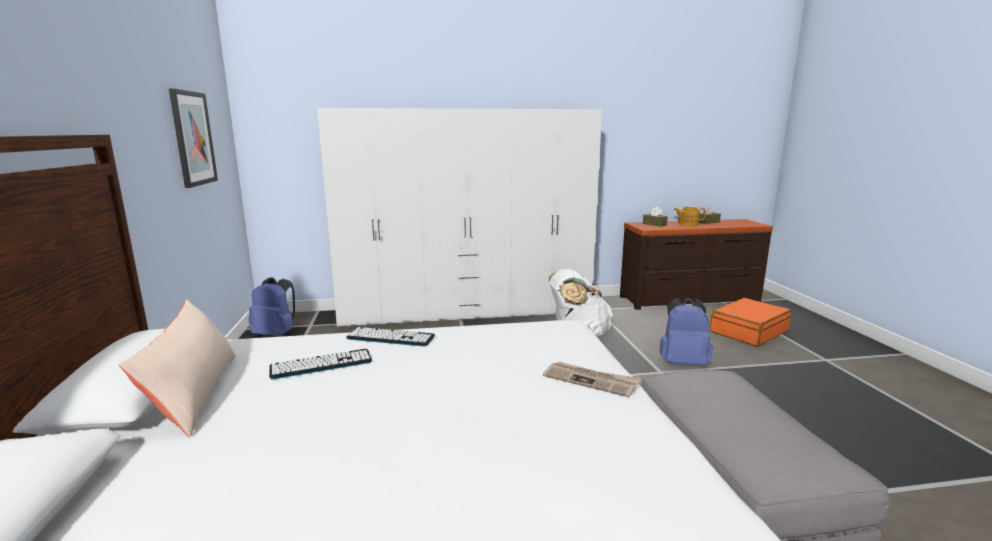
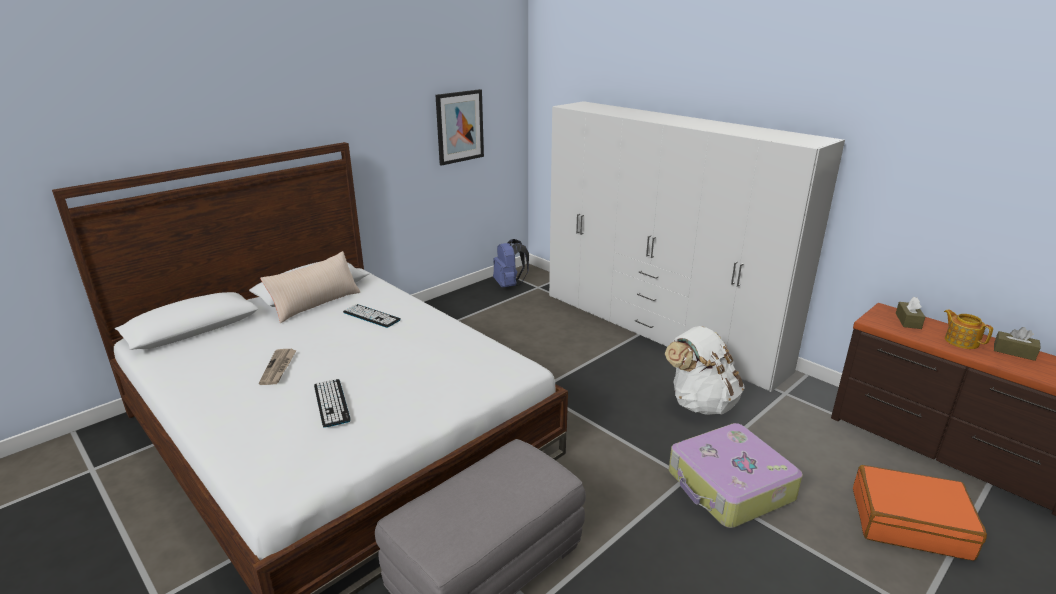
camera: 55 degrees right, 10 degrees up
keyboard [346,327,435,347] -> keyboard moved to [314,379,350,428]
newspaper [543,361,641,397] -> newspaper moved to [259,349,296,385]
blue backpack [660,298,713,365] -> suitcase [669,423,803,528]

